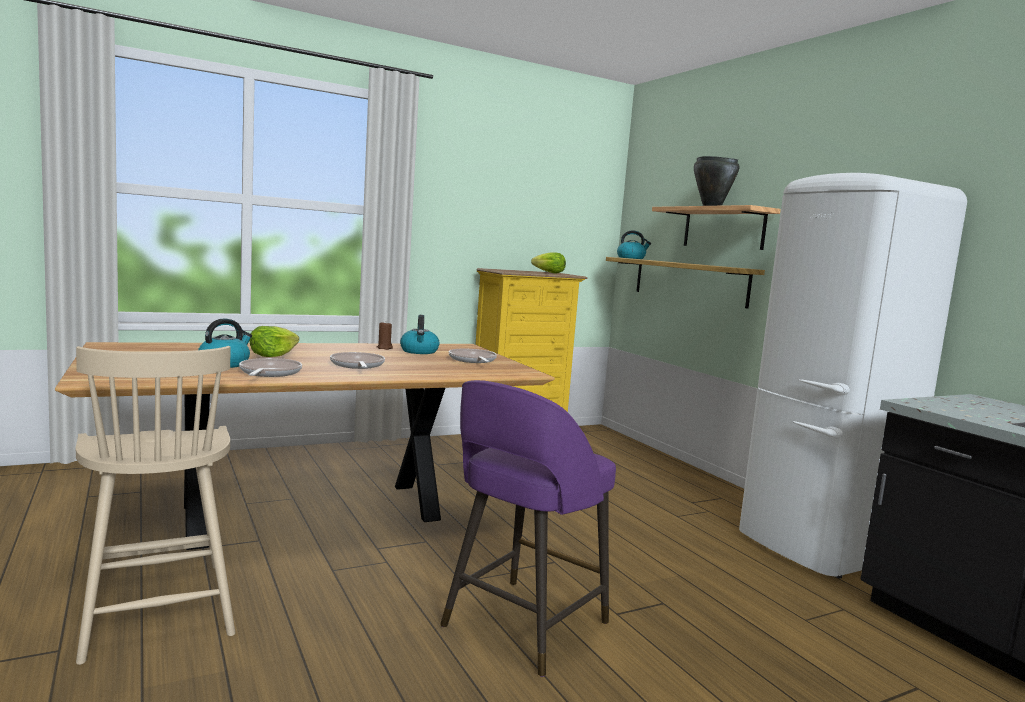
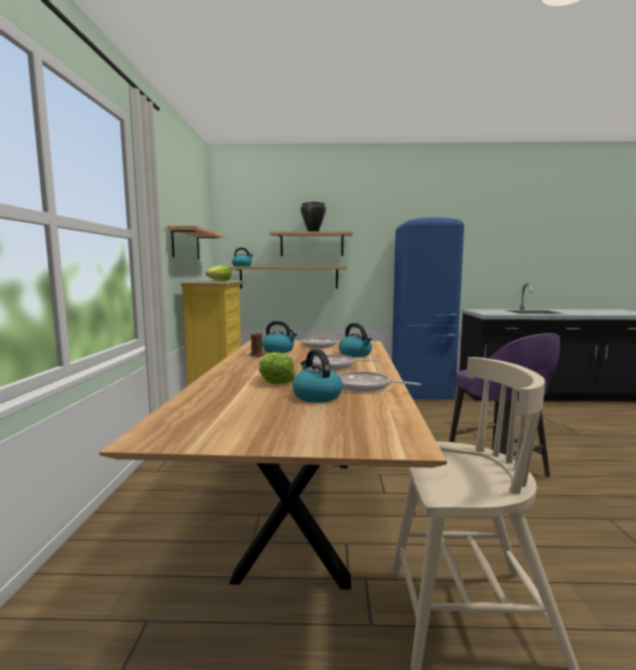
camera: 60 degrees left, 0 degrees up
white fridge [739,173,967,579] -> blue fridge [392,217,464,400]
none -> shelf [167,225,225,259]
none -> kettle [339,323,372,357]

